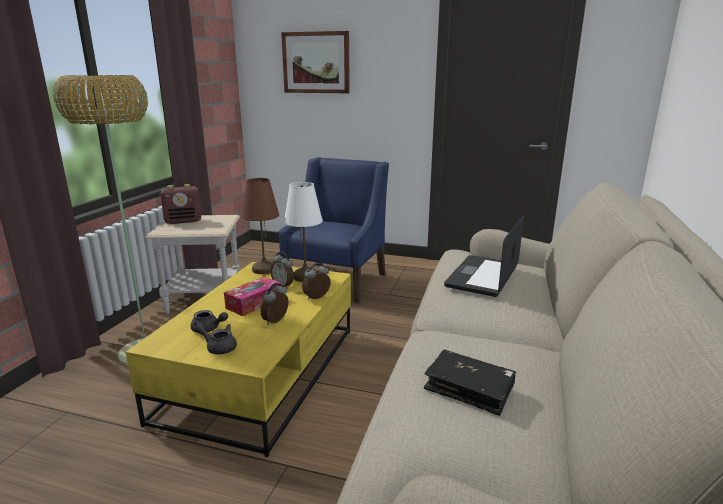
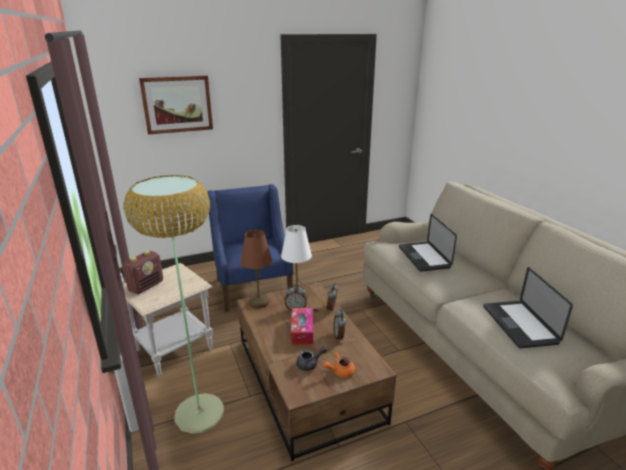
camera: 40 degrees left, 5 degrees up
yellow coffee table [126,262,351,457] -> brown coffee table [237,282,396,461]
grey teapot [195,323,237,354] -> orange teapot [323,352,355,378]
black book [424,350,516,416] -> laptop [483,267,573,348]

